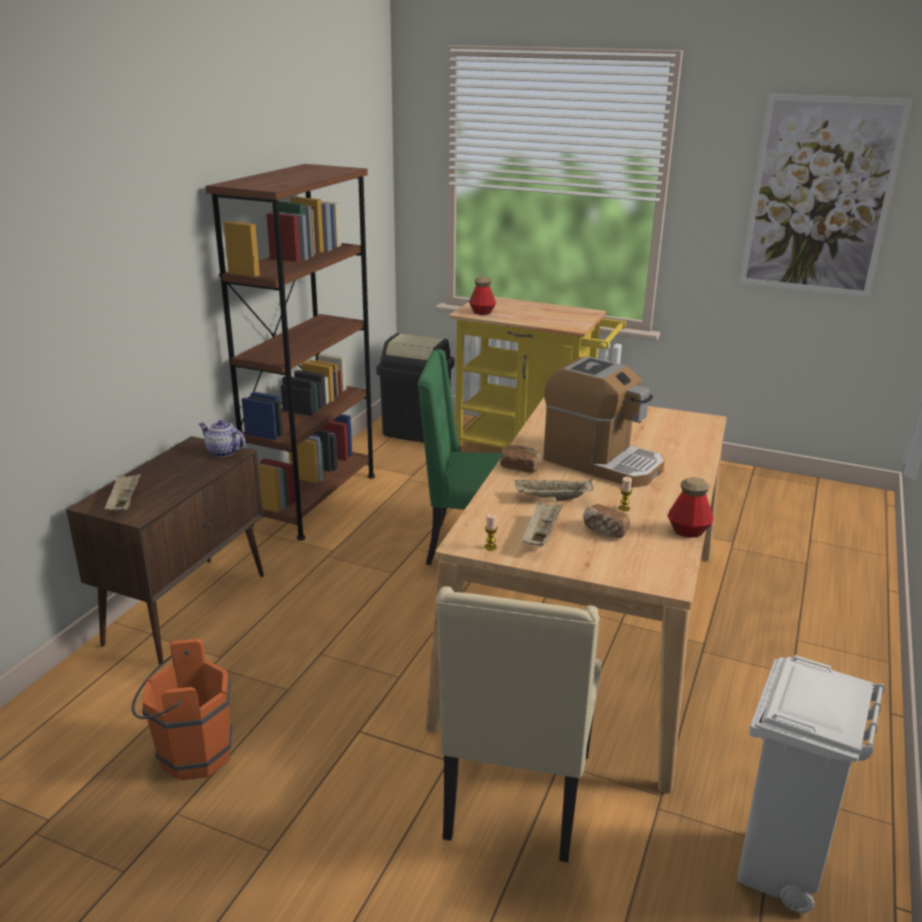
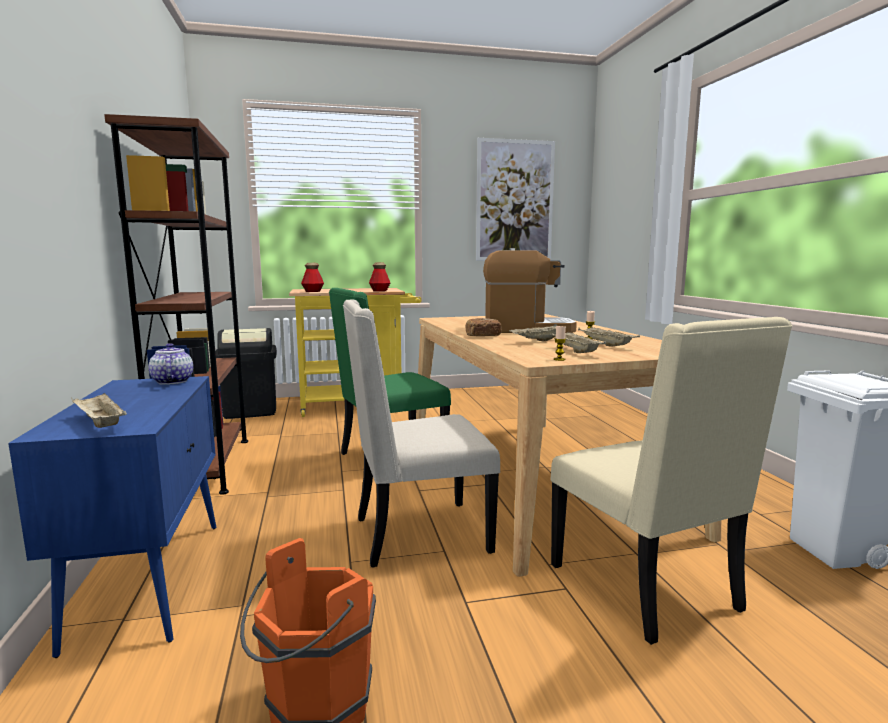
camera: 35 degrees left, 15 degrees down
brown cabinet [66,436,264,665] -> blue cabinet [8,376,216,658]
teapot [199,420,246,457] -> teapot turned 75 degrees clockwise [149,343,193,385]
bread [583,504,630,538] -> beige tray [578,327,640,346]
bottle [667,477,714,538] -> bottle moved to [369,263,390,292]
none -> beige chair [343,299,500,568]

